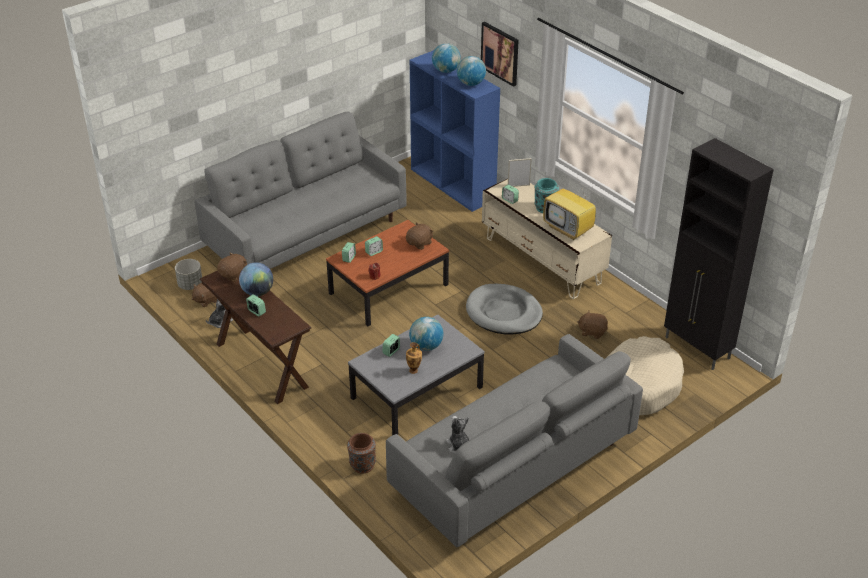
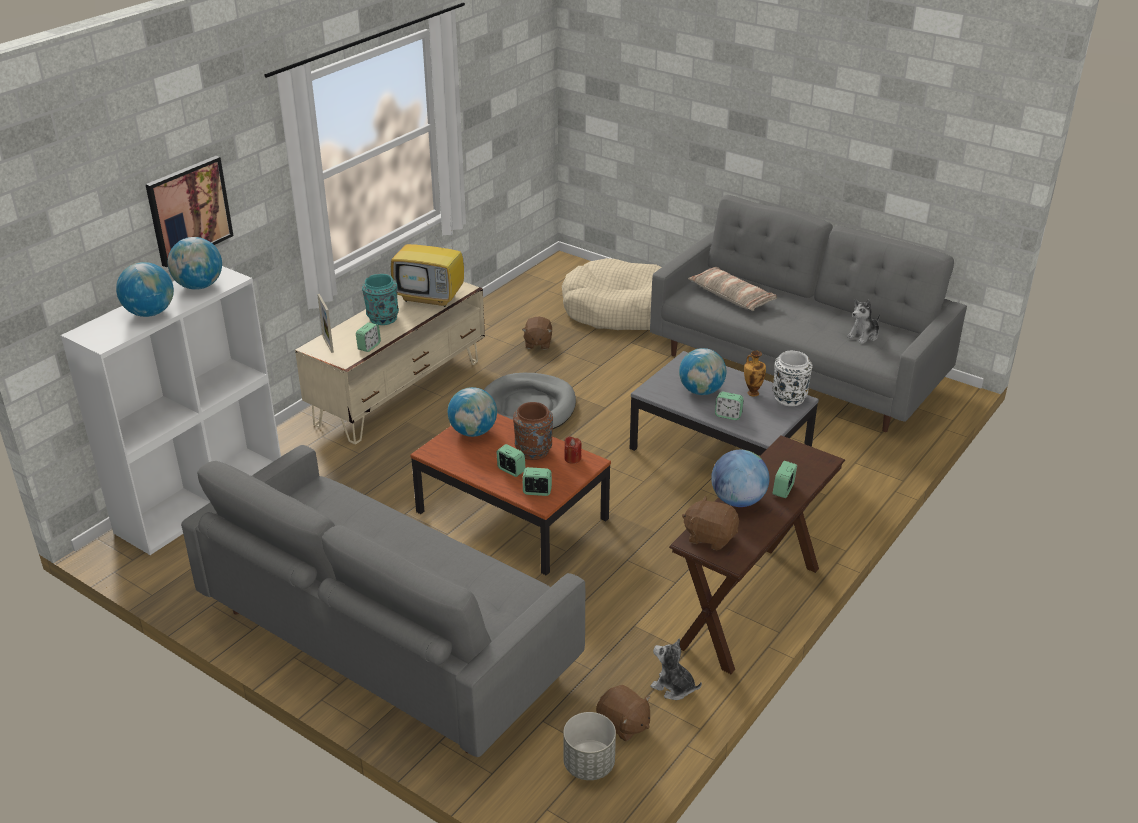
camera: 105 degrees left, 5 degrees down
brown vase [347,433,376,474] -> brown vase moved to [513,402,553,460]
brown plush toy [406,222,434,250] -> globe [448,387,497,437]
blue bookcase [410,50,500,212] -> white bookcase [61,266,281,555]
television [543,182,596,240] -> television turned 75 degrees clockwise [391,217,464,307]
black cabinet [664,138,774,370] -> none
none -> pillow [688,267,777,311]
none -> white vase [773,351,812,406]

